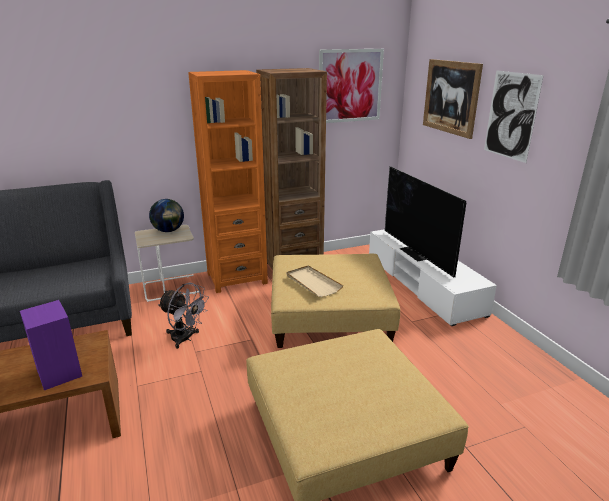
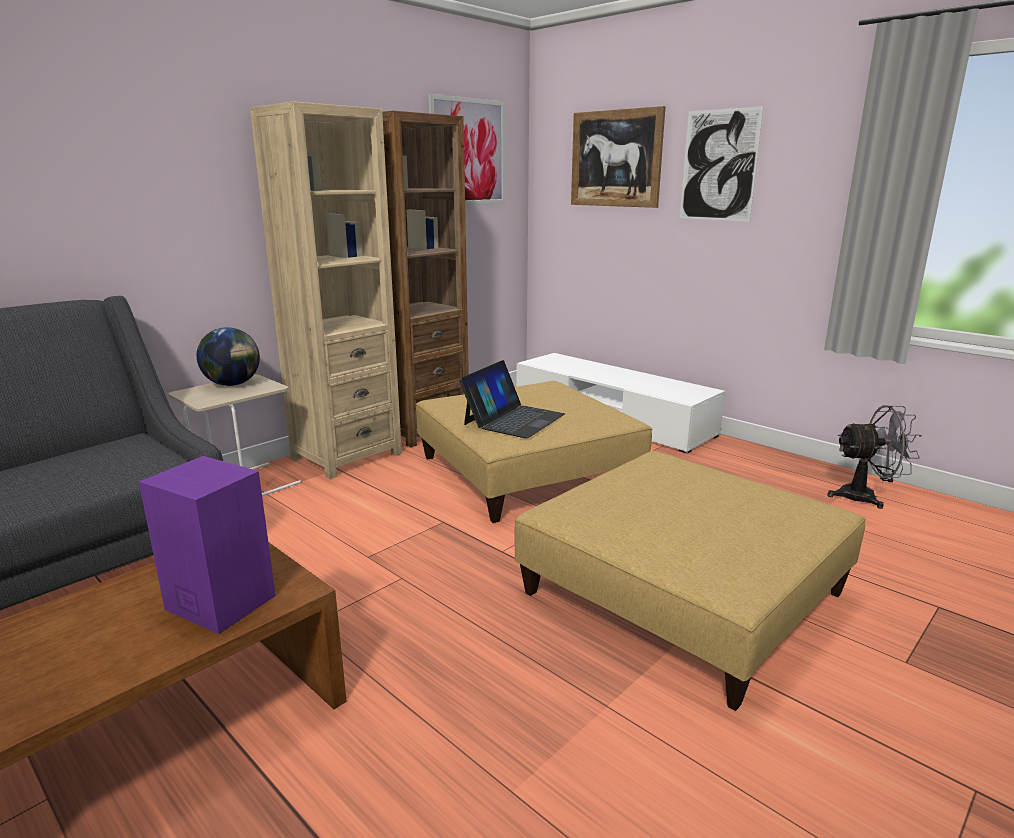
camera: 25 degrees left, 5 degrees down
grey fan [158,282,209,349] -> grey fan moved to [827,405,922,509]
orange bookcase [188,70,268,293] -> beige bookcase [250,102,402,479]
beige tray [287,265,343,297] -> laptop [459,360,565,438]
television [385,166,466,277] -> none

